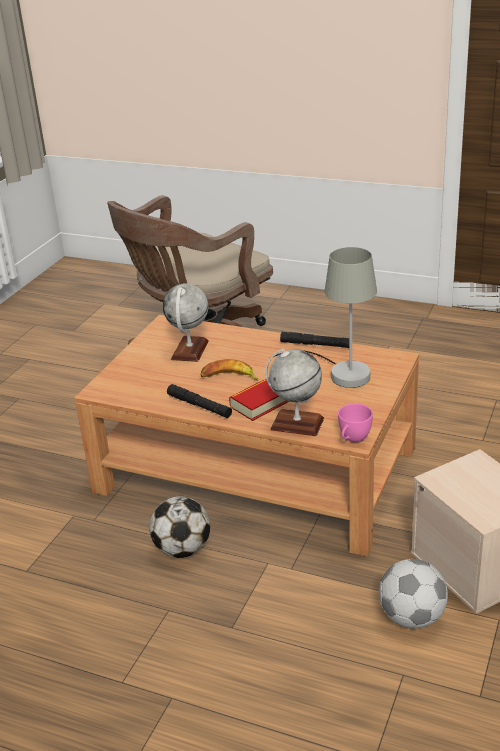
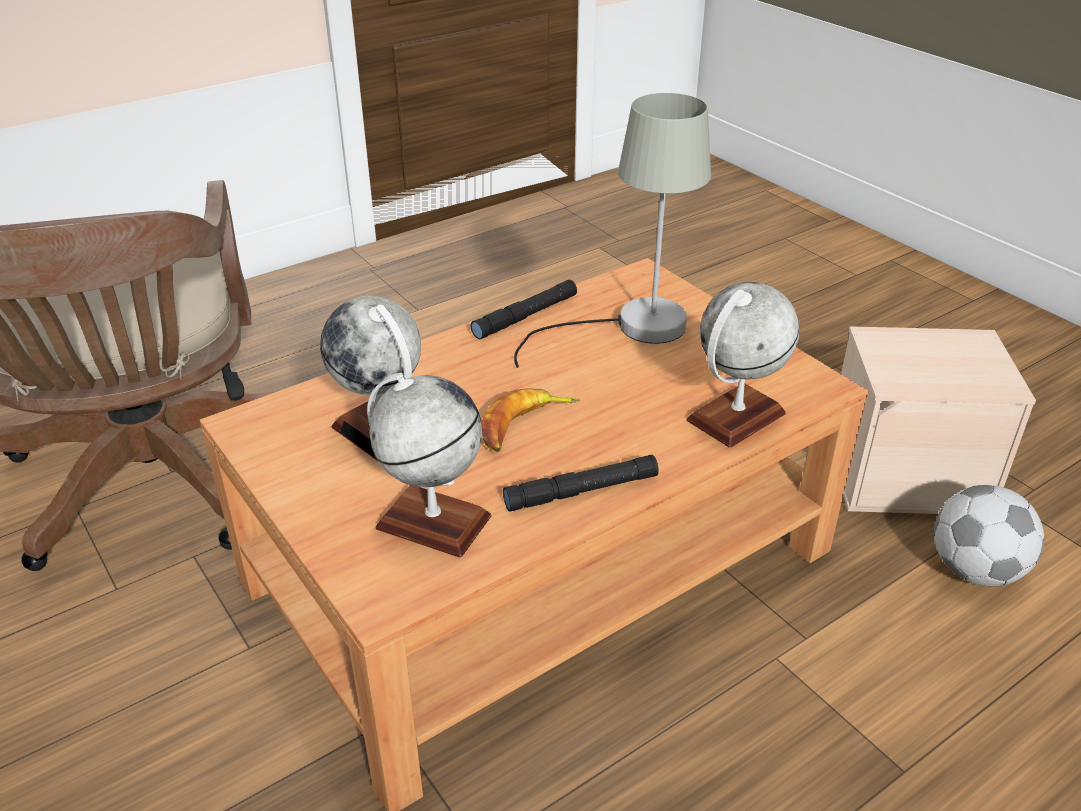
camera: 60 degrees left, 5 degrees up
football [150,496,210,558] -> none
book [229,379,289,421] -> none
pink cup [338,404,373,442] -> none
none -> globe [367,373,491,558]

